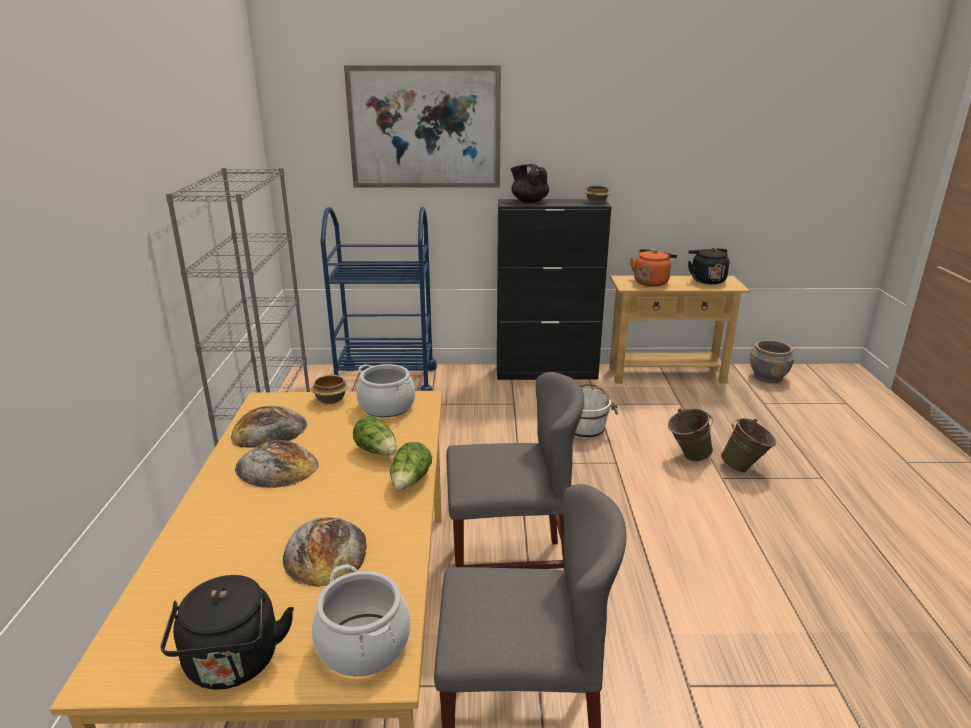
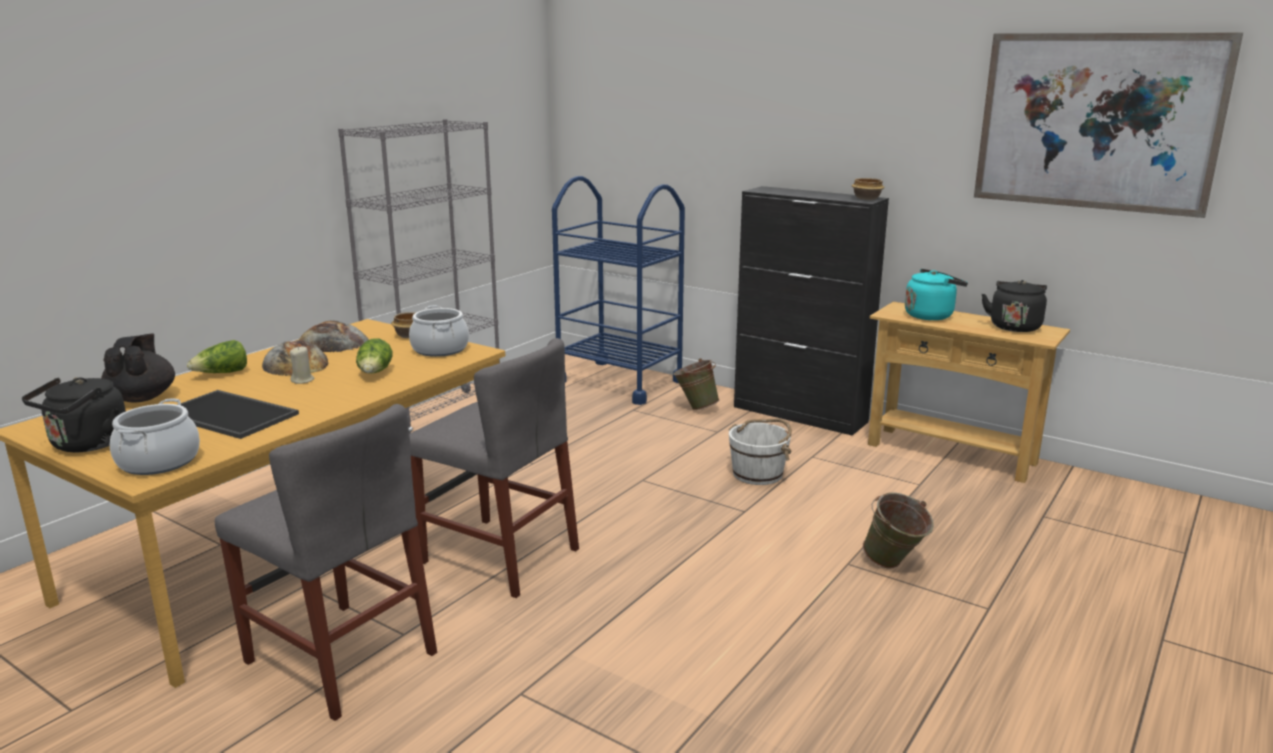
camera: 35 degrees right, 5 degrees down
bread [283,517,367,586] -> tray [177,390,299,439]
picture [344,65,501,188] -> picture moved to [974,33,1243,218]
lettuce [390,442,432,490] -> lettuce moved to [187,340,247,373]
black teapot [511,164,549,203] -> black teapot moved to [101,334,175,402]
orange kettle [630,249,677,287] -> turquoise kettle [905,269,968,320]
green bucket [668,408,713,462] -> green bucket moved to [673,358,719,410]
grey planter [750,340,794,383] -> none
none -> beige candle [290,346,314,384]

